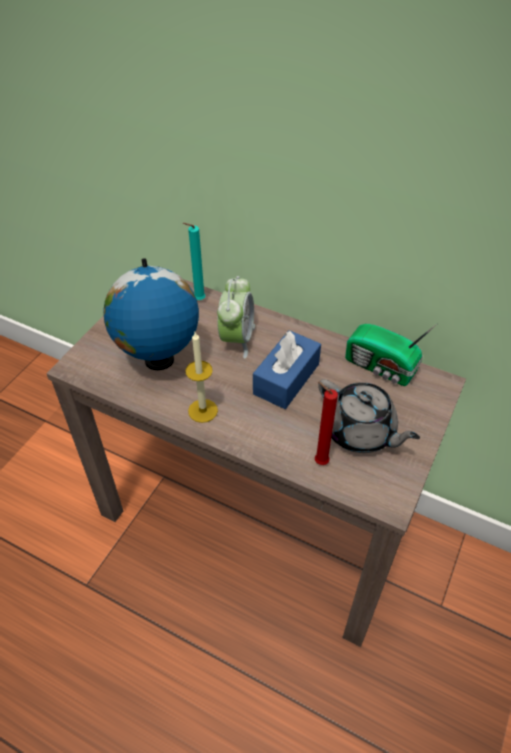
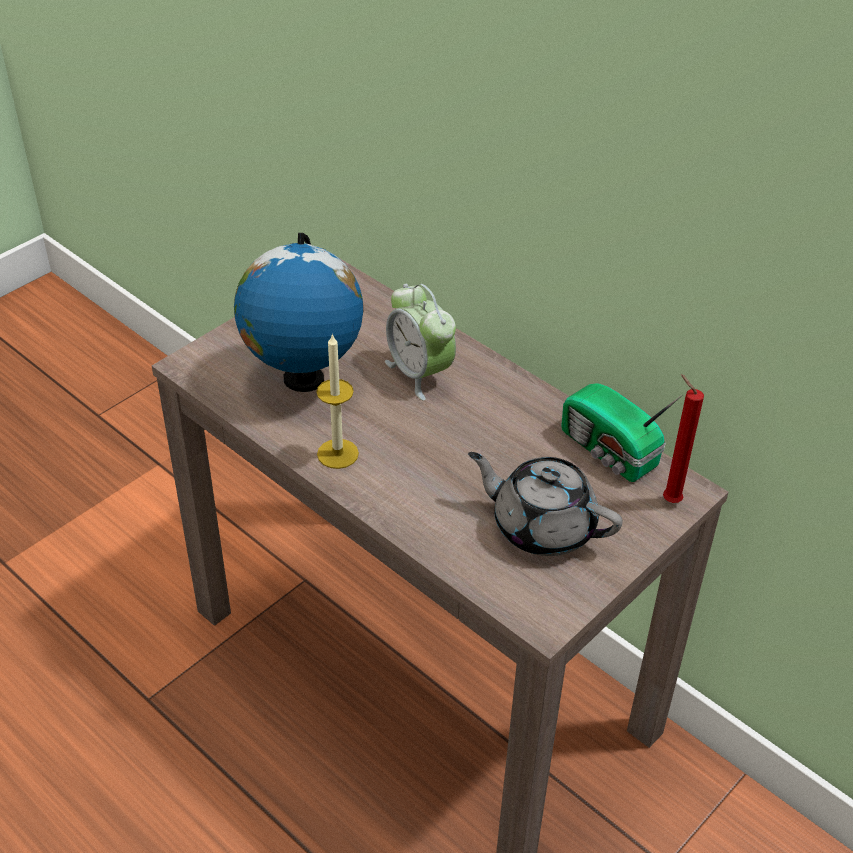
camera: 15 degrees right, 5 degrees down
turquoise candle [183,223,206,300] -> none
alarm clock [217,276,255,359] -> alarm clock turned 120 degrees clockwise [385,284,456,401]
blue tissue box [253,330,321,409] -> none
red candle [315,382,338,465] -> red candle moved to [663,374,704,503]
grey teapot [318,379,420,453] -> grey teapot turned 150 degrees clockwise [468,452,623,556]

